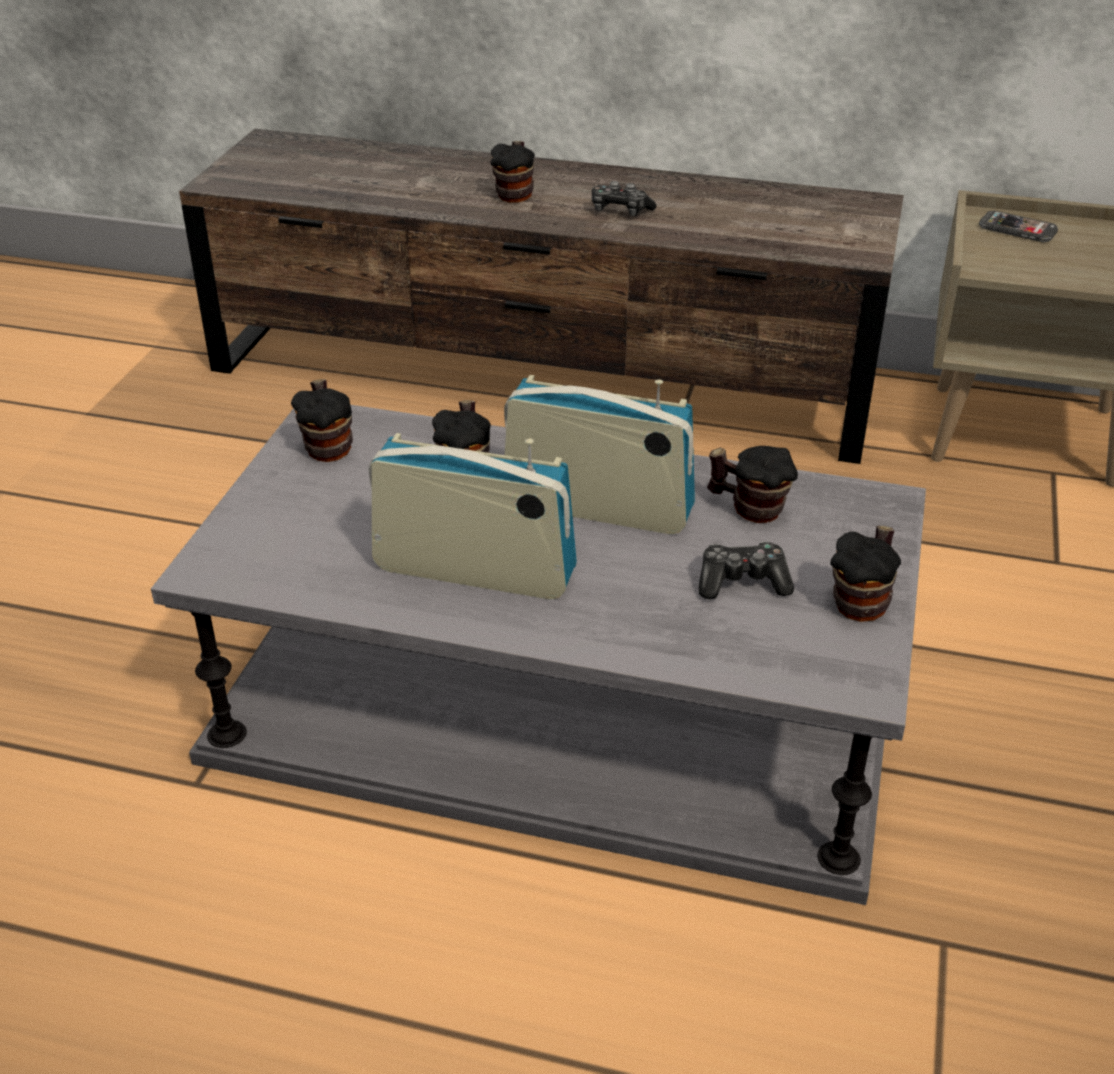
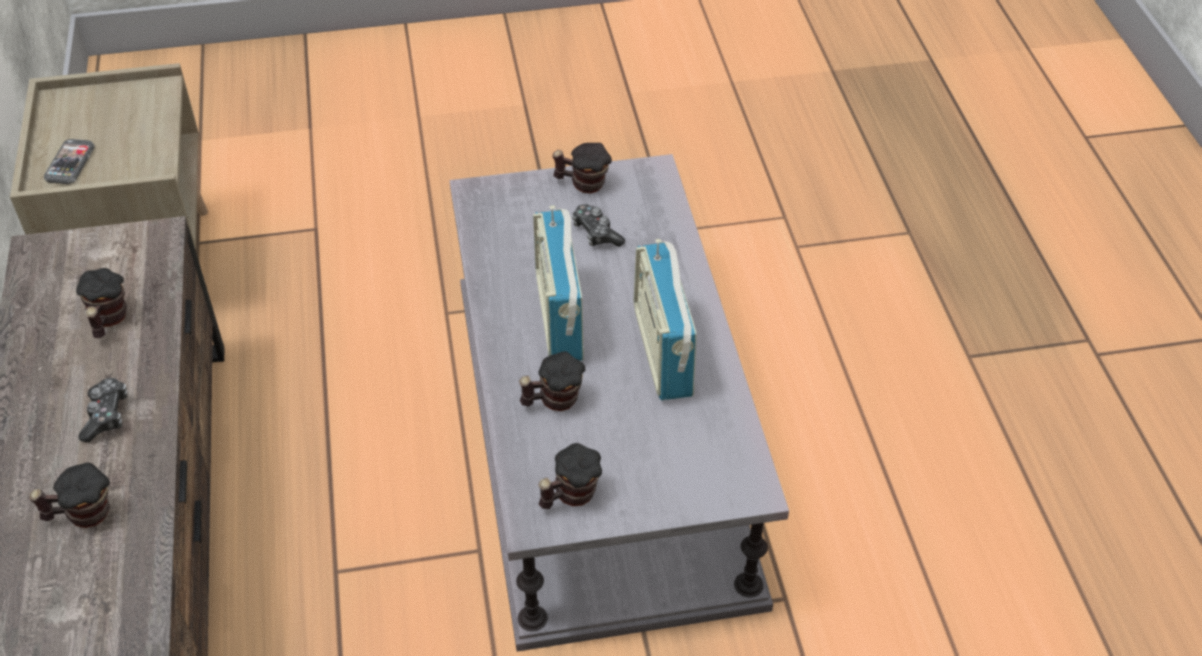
camera: 115 degrees left, 10 degrees up
mug [707,446,798,523] -> mug moved to [76,268,127,338]

